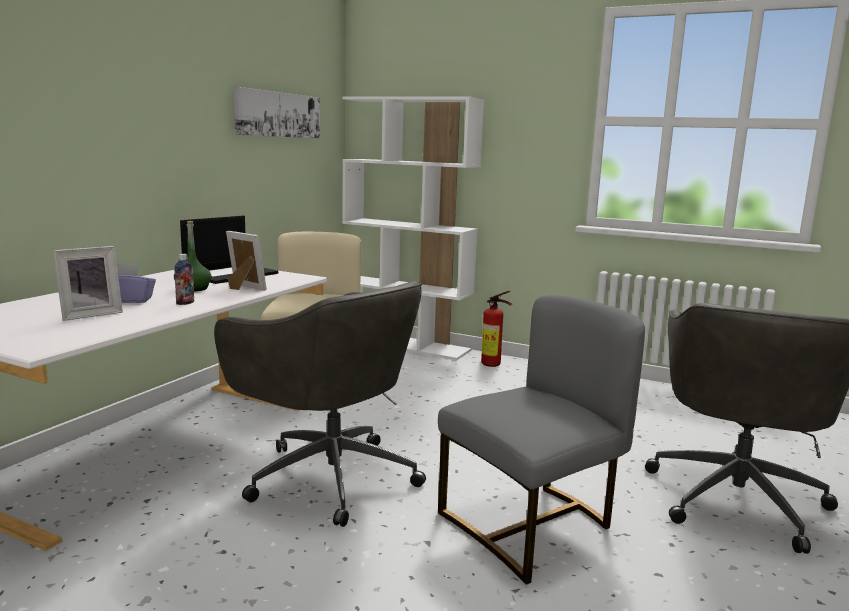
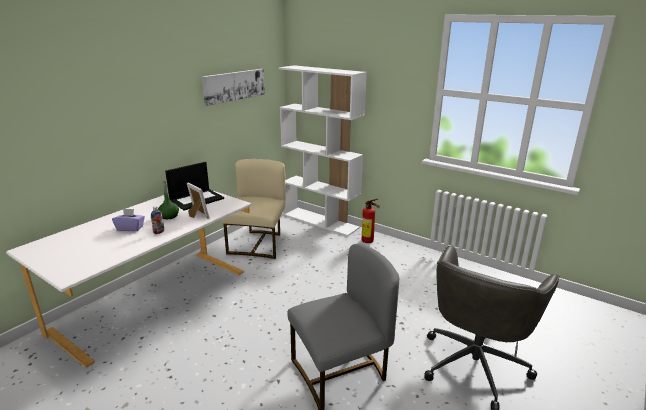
camera: 10 degrees right, 10 degrees up
picture frame [53,246,123,321] -> none
grey office chair [214,281,426,527] -> none

